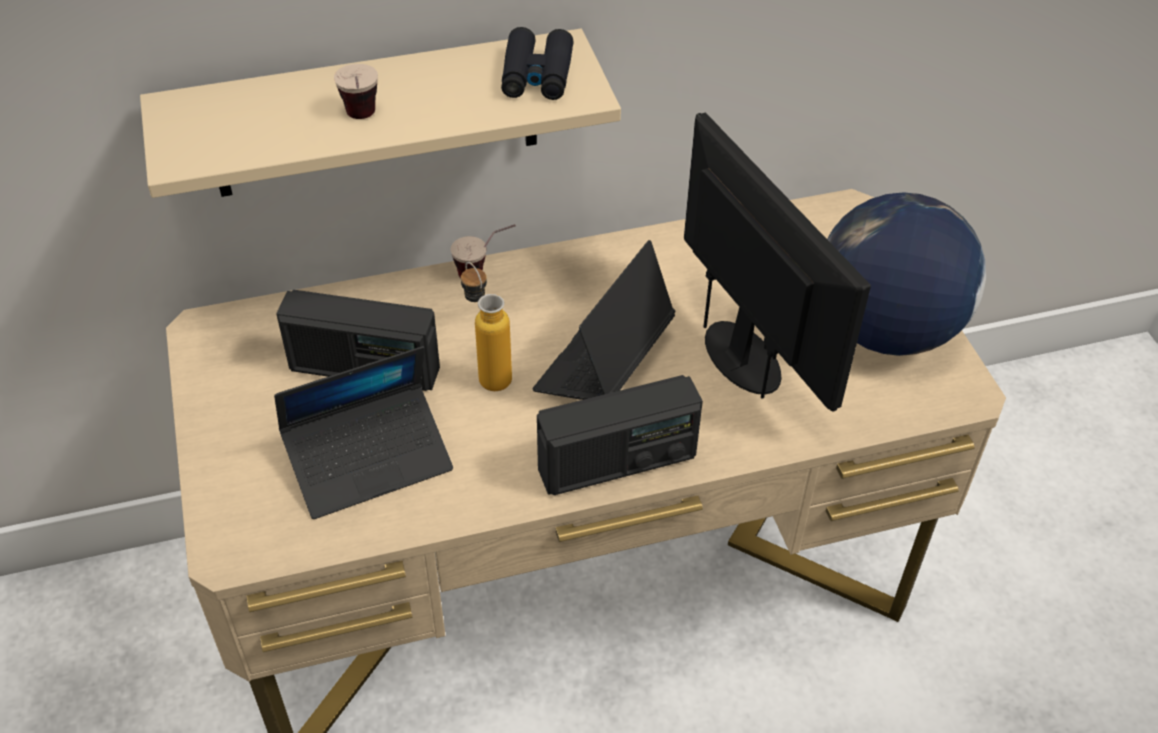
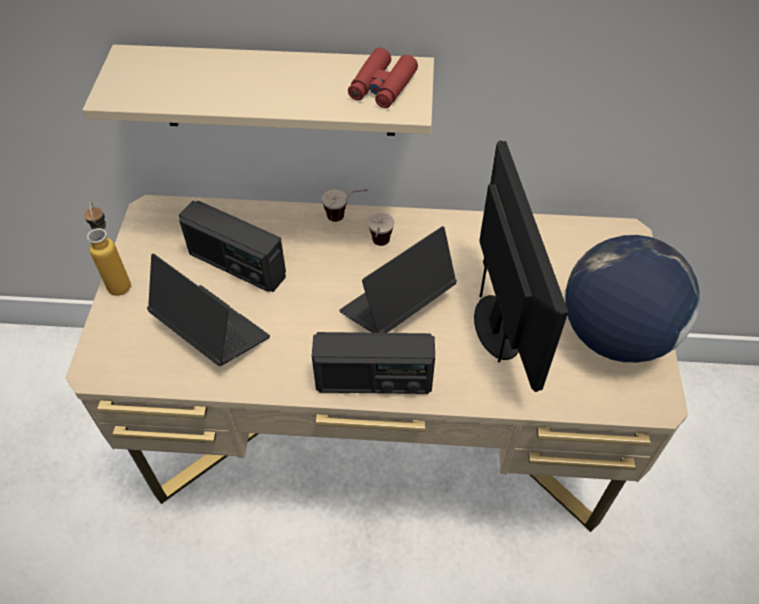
camera: 20 degrees right, 5 degrees up
laptop [274,346,453,519] -> laptop turned 135 degrees counterclockwise [147,253,270,366]
cup [334,64,378,119] -> cup moved to [368,213,394,246]
bottle [461,262,512,391] -> bottle moved to [84,202,131,296]
black binoculars [501,27,574,100] -> red binoculars [348,48,418,108]

